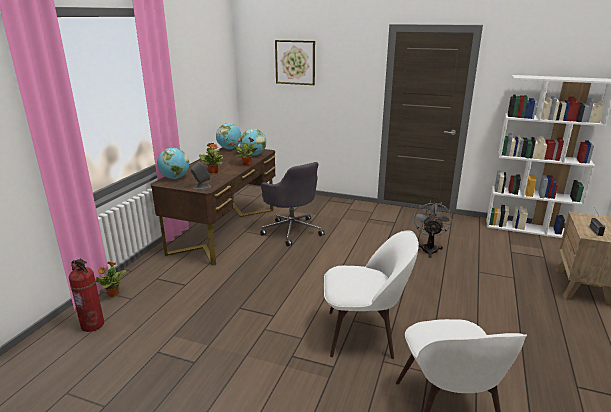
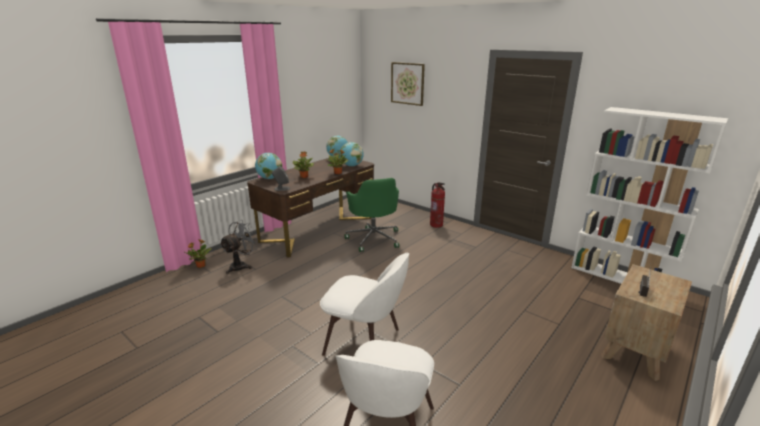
camera: 20 degrees right, 0 degrees up
fire extinguisher [69,258,104,332] -> fire extinguisher moved to [430,182,445,228]
grey office chair [260,162,325,246] -> green office chair [345,178,399,252]
grey fan [414,201,452,258] -> grey fan moved to [220,220,259,274]

